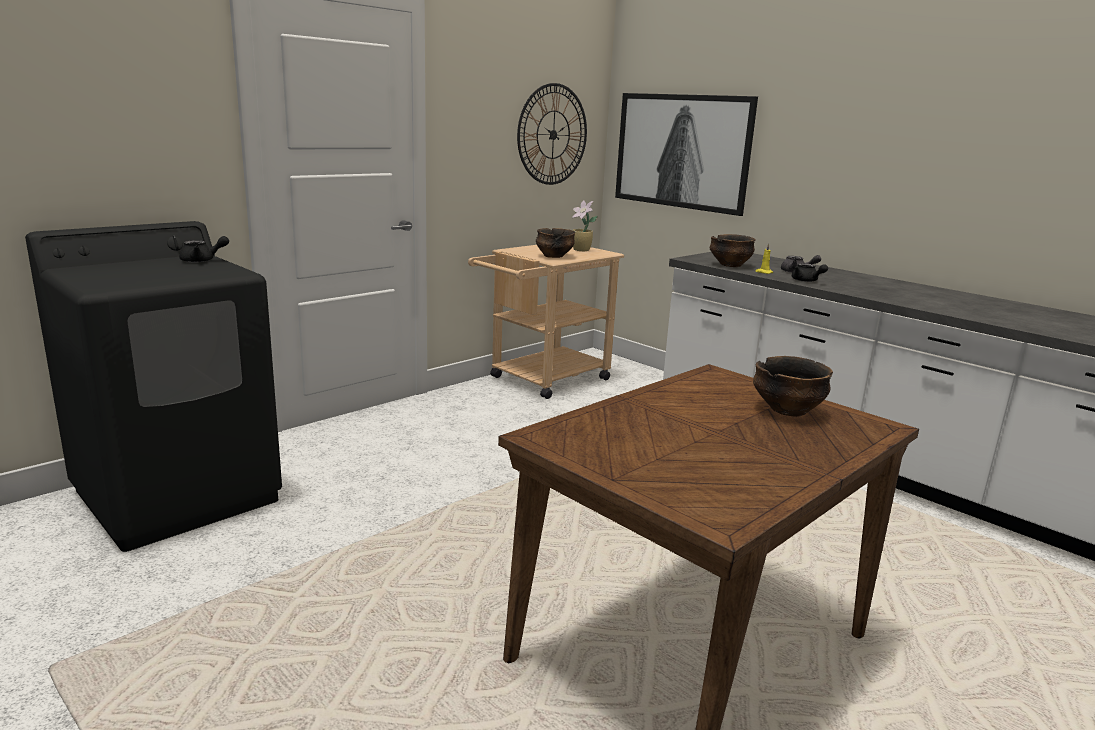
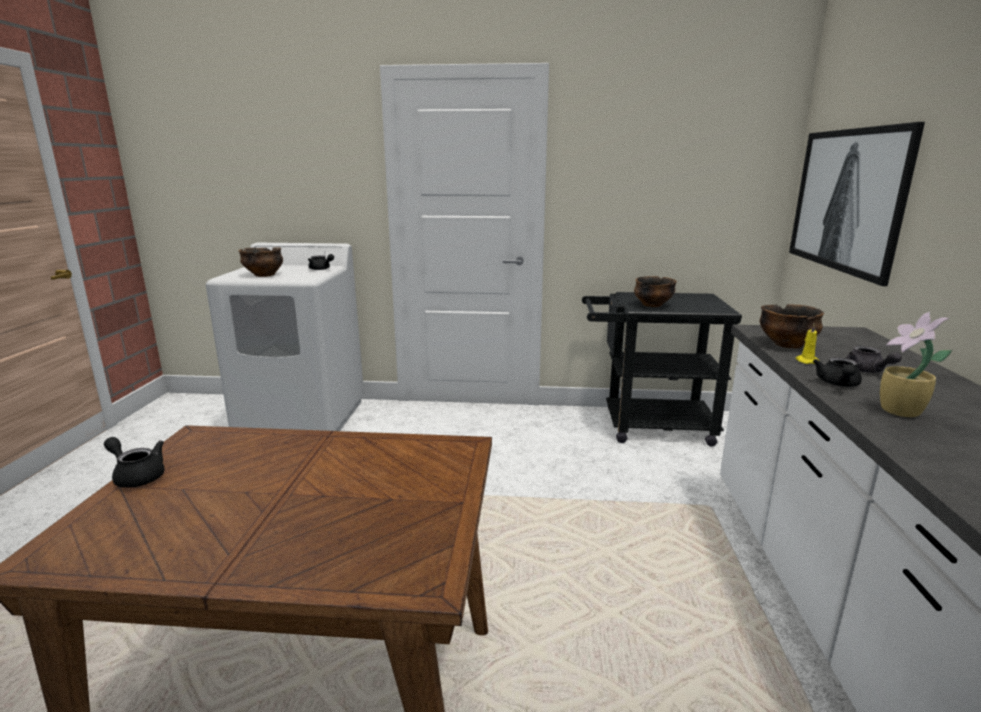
camera: 50 degrees right, 0 degrees up
black washing machine [25,221,282,552] -> white washing machine [206,243,364,431]
beige cart [468,245,624,399] -> black cart [582,292,742,447]
wall clock [517,83,587,185] -> none
potted plant [572,200,598,251] -> potted plant moved to [880,312,952,417]
bowl [753,356,833,417] -> bowl moved to [239,247,283,277]
none -> black teapot [104,437,165,488]

